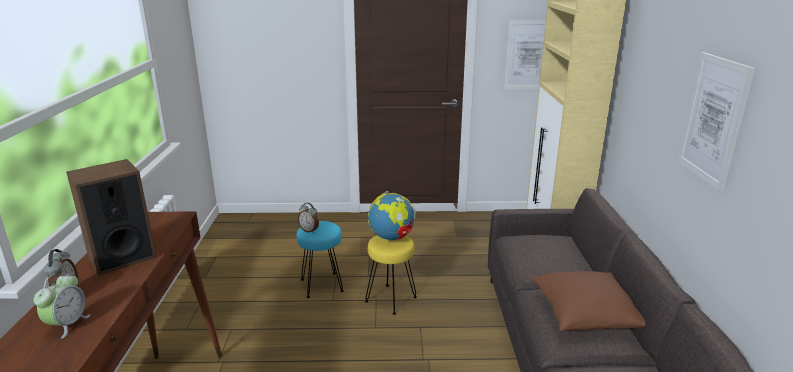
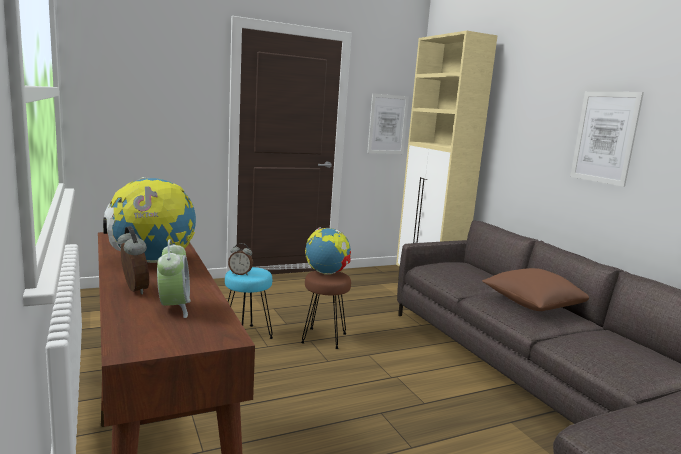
camera: 25 degrees left, 10 degrees down
speaker [66,159,156,276] -> globe [103,177,196,263]
yellow stool [365,235,417,315] -> brown stool [301,271,351,349]

